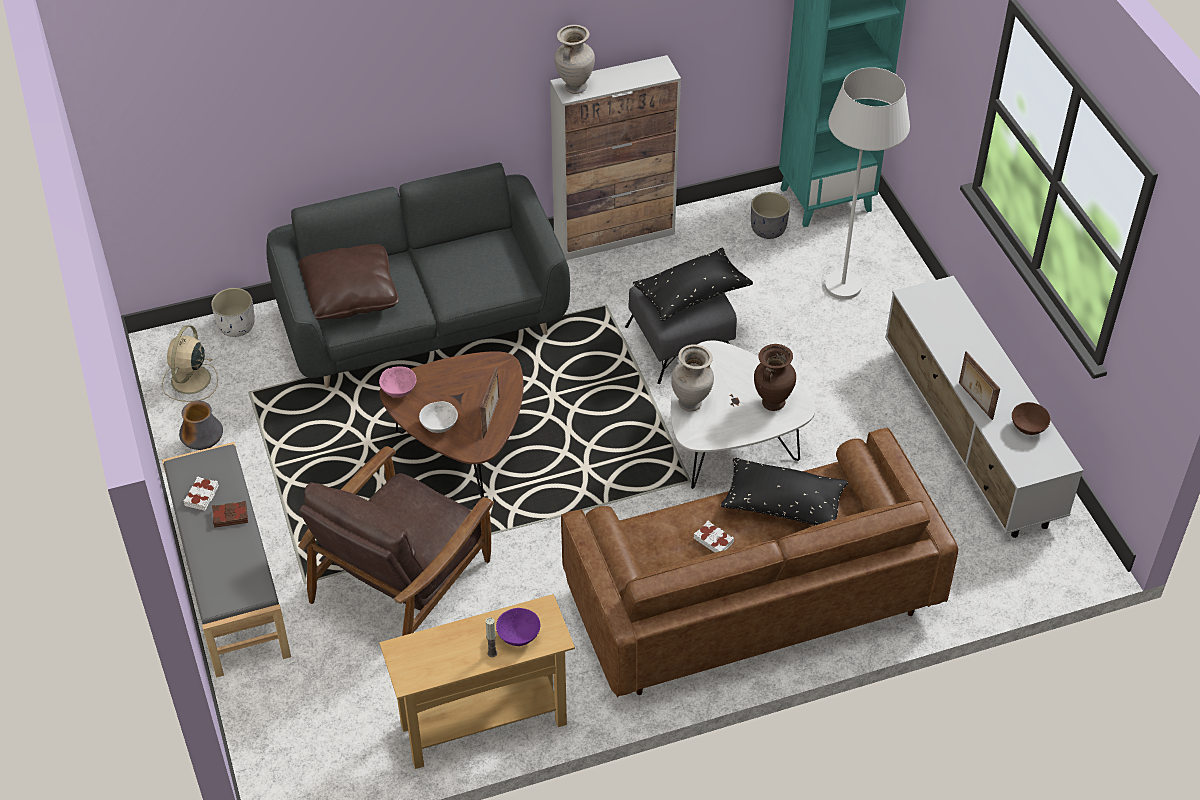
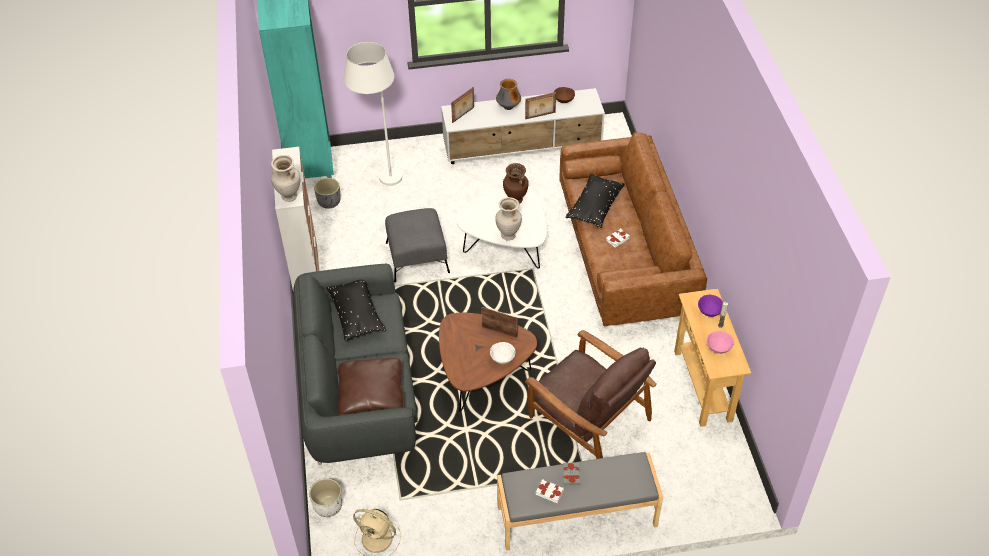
camera: 80 degrees left, 0 degrees up
vase [179,401,223,450] -> vase moved to [496,79,521,110]
brown book [212,501,248,528] -> grey book [562,462,580,486]
pink bowl [379,366,417,398] -> pink bowl moved to [707,331,734,354]
black pillow [633,247,753,321] -> black pillow moved to [327,279,386,341]
none -> picture frame [451,87,474,123]

